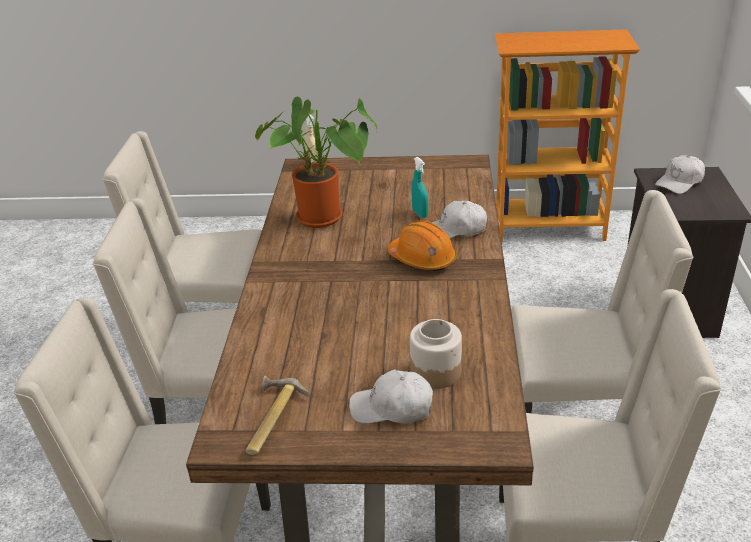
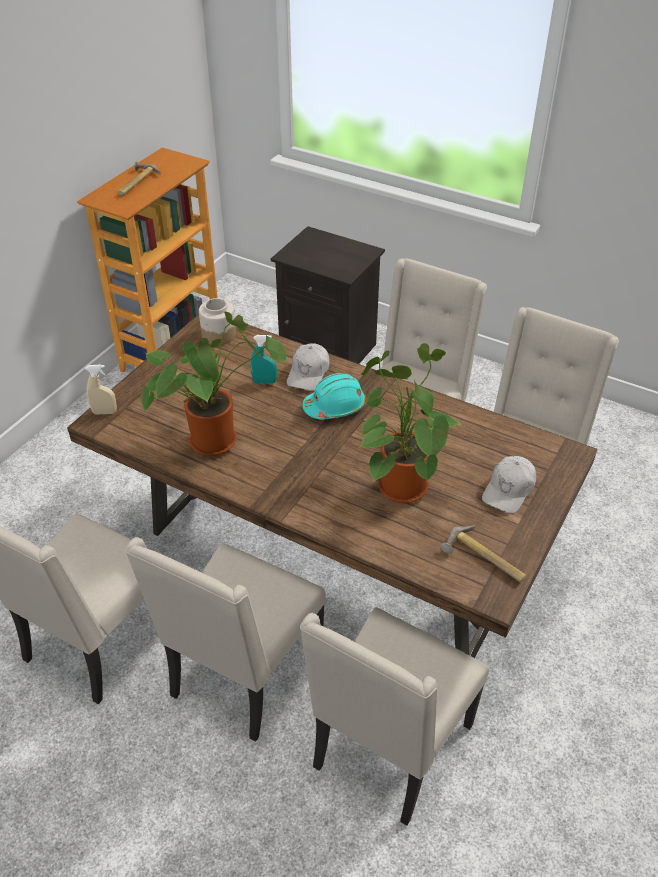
camera: 65 degrees left, 10 degrees up
orange hard hat [388,221,457,271] -> turquoise hard hat [303,373,366,420]
jar [410,319,462,389] -> jar moved to [199,298,236,345]
white cap [655,155,705,194] -> none
none -> hammer [117,161,161,195]
none -> potted plant [360,343,463,503]

